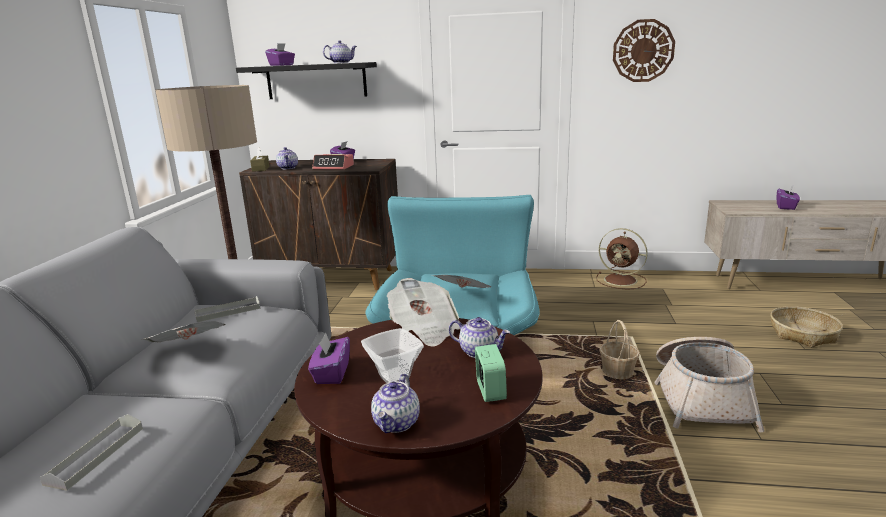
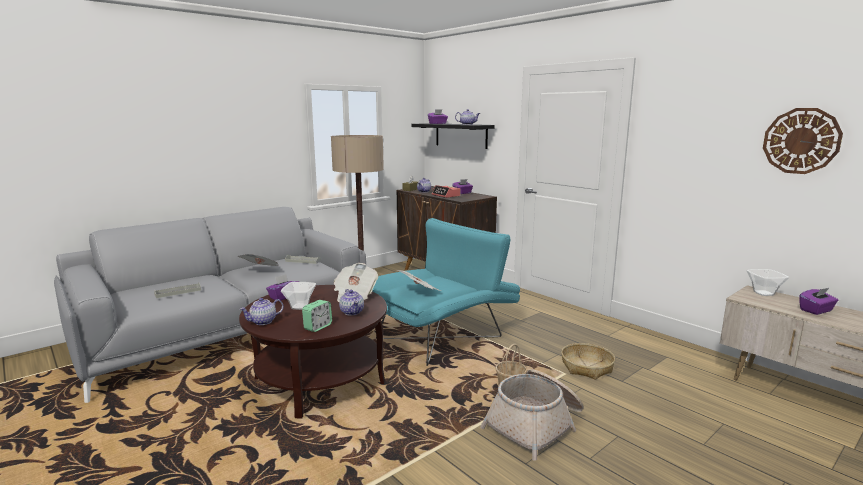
camera: 40 degrees right, 5 degrees down
brown fan [596,228,648,290] -> none
wall clock [613,19,675,82] -> wall clock moved to [763,108,843,174]
basket [770,306,843,347] -> basket moved to [561,343,615,380]
none -> bowl [746,269,789,296]

